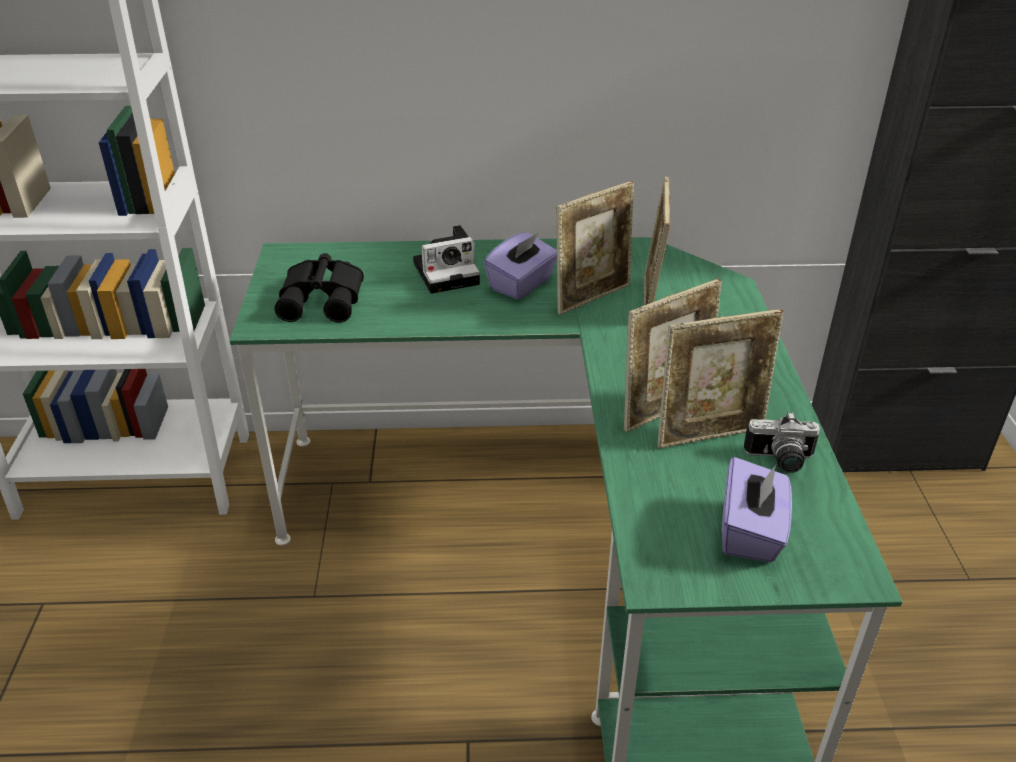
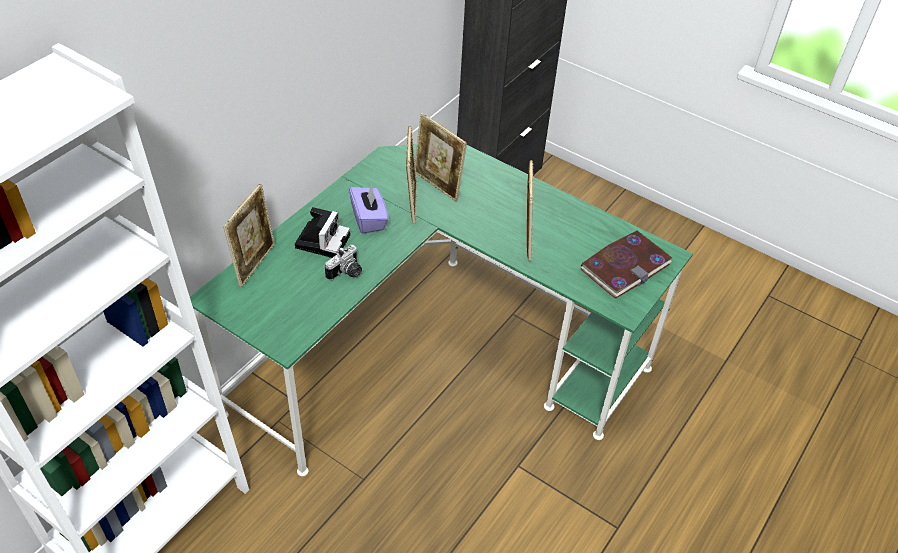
camera: 55 degrees left, 10 degrees up
black binoculars [275,253,364,323] -> none
picture frame [657,309,784,449] -> picture frame moved to [223,184,275,287]
purple tissue box [722,457,792,562] -> book [581,231,672,299]
camera [744,412,820,473] -> camera moved to [325,245,362,280]

